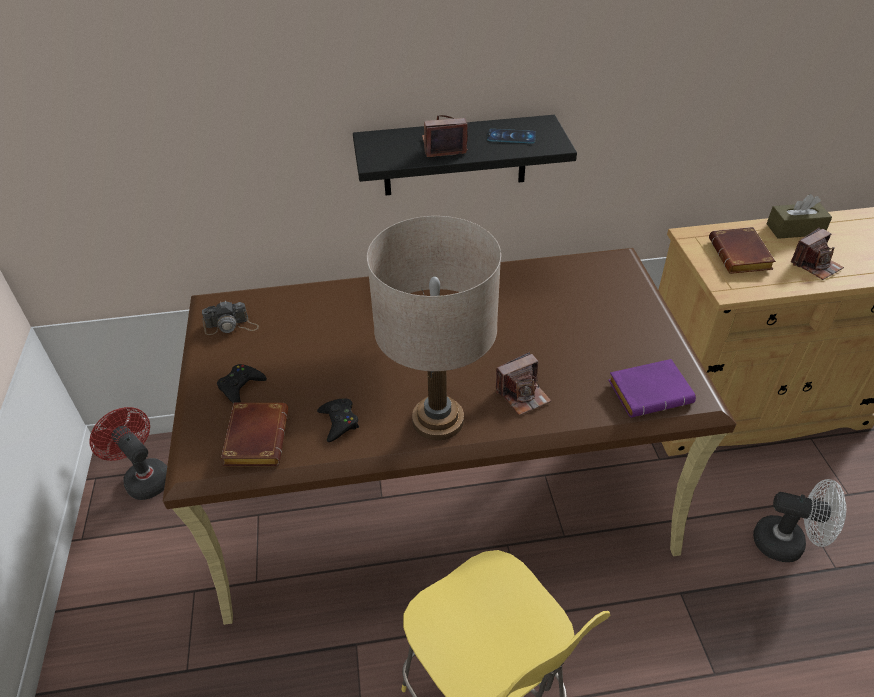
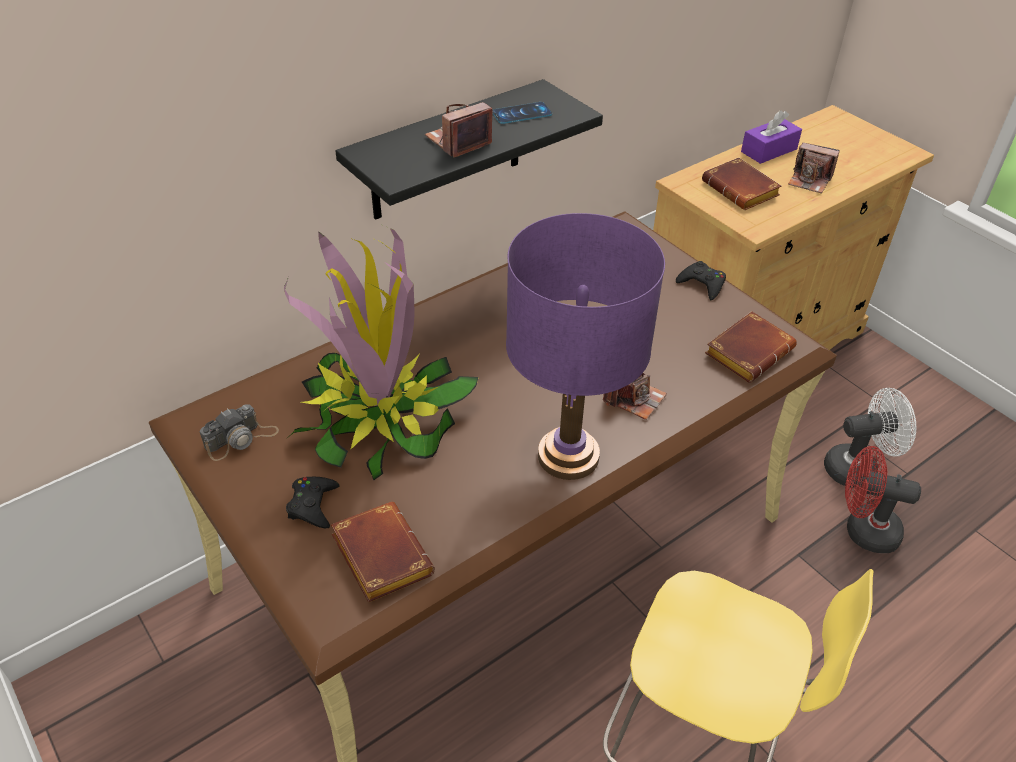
camera: 30 degrees left, 0 degrees up
red fan [89,407,167,500] -> red fan moved to [845,446,921,553]
black game controller [317,398,359,442] -> black game controller moved to [676,261,726,300]
beige table lamp [367,216,501,440] -> purple table lamp [506,213,665,480]
purple book [608,359,696,418] -> brown book [705,311,797,383]
brown tissue box [767,194,832,239] -> purple tissue box [741,110,802,164]
camera [791,227,844,280] -> camera turned 90 degrees clockwise [788,143,840,194]
none -> potted plant [284,227,479,480]

